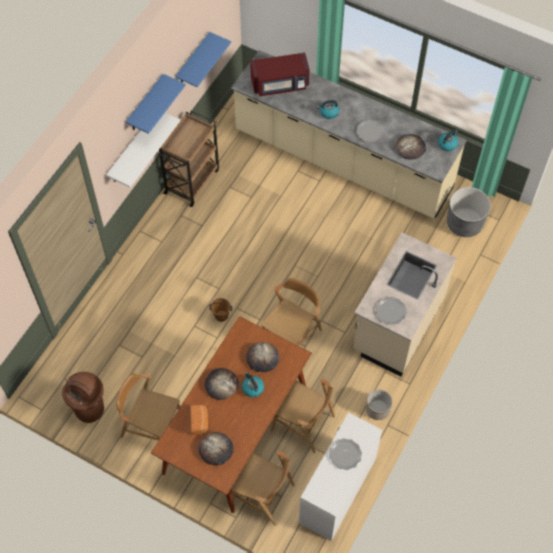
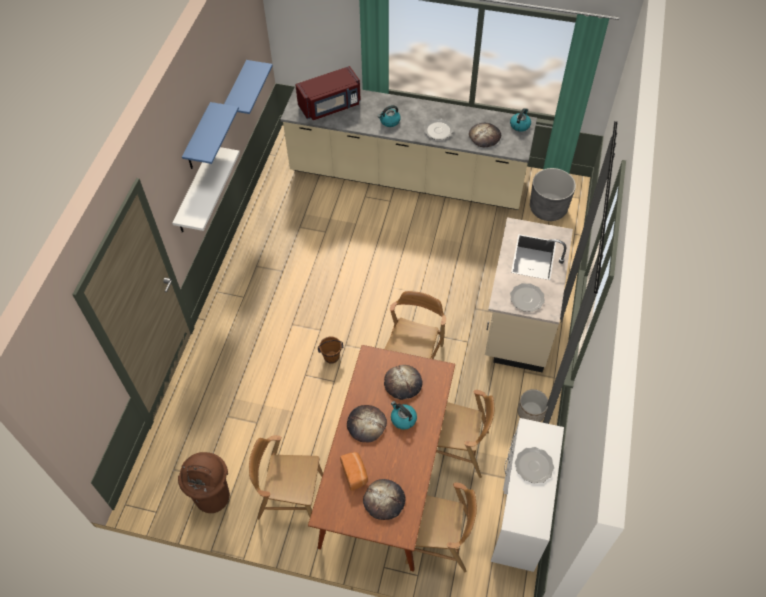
camera: 15 degrees left, 5 degrees down
brown cart [158,111,219,207] -> none

